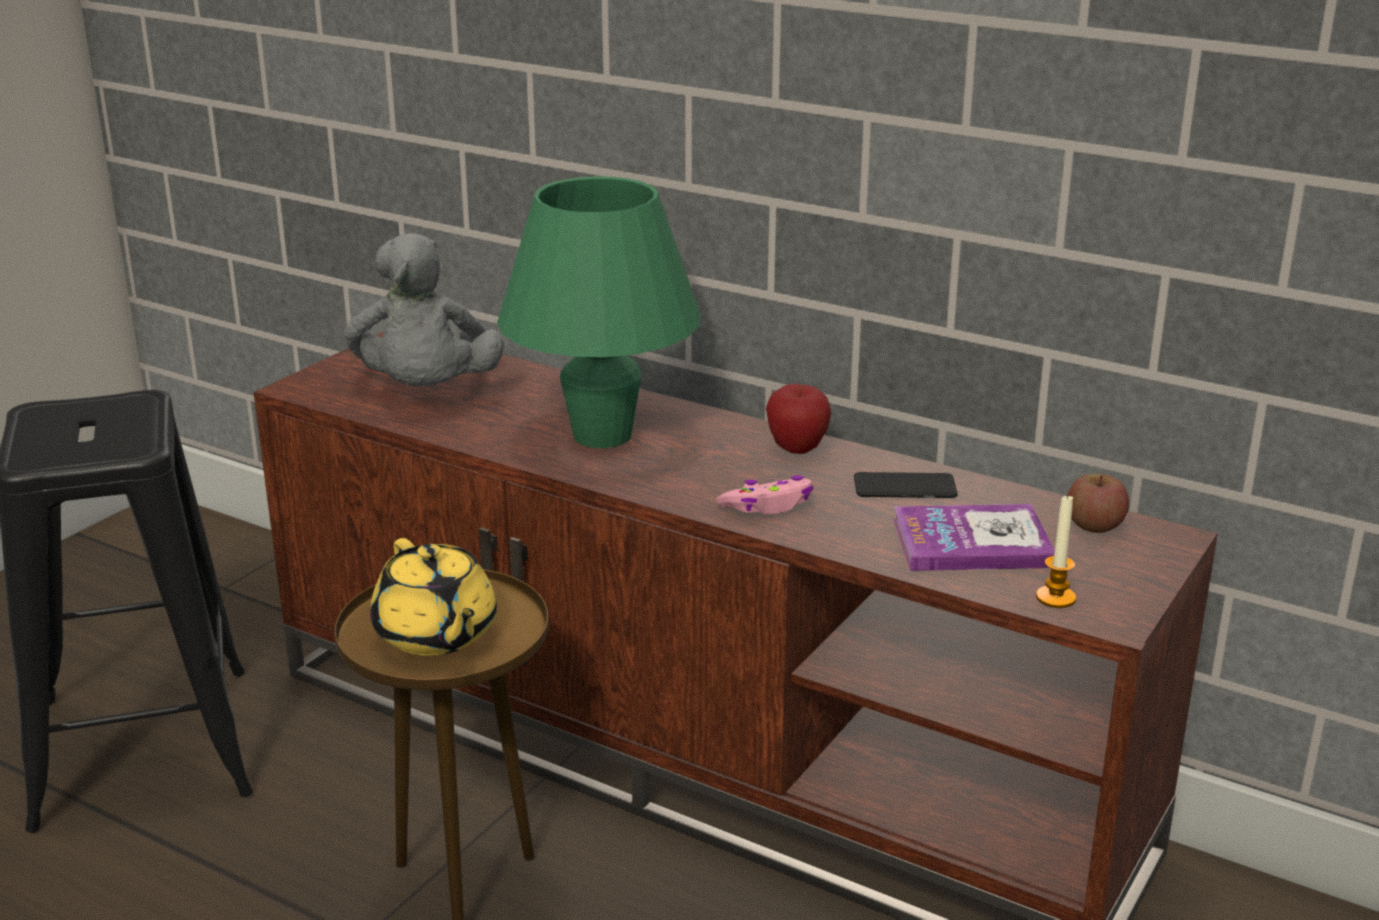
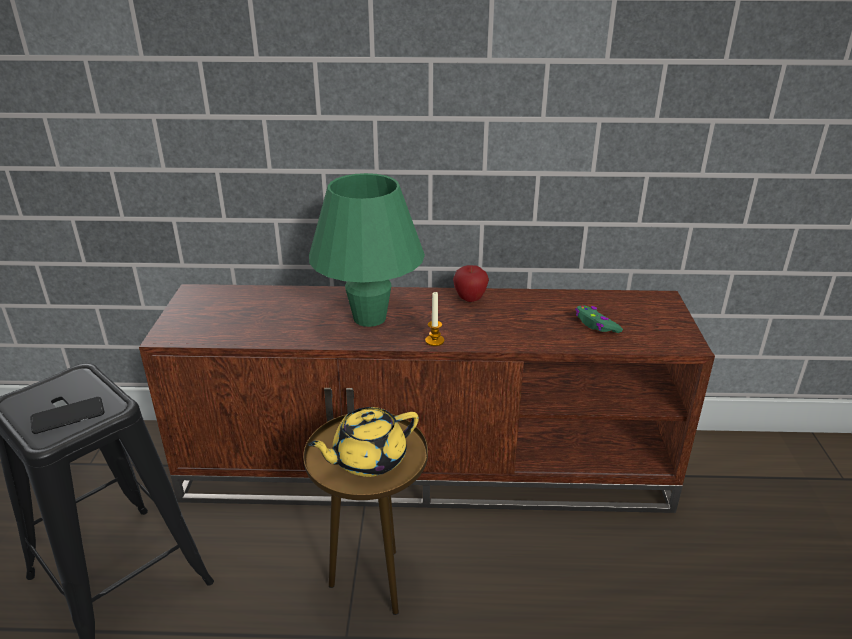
camera: 30 degrees left, 5 degrees up
grey plush toy [344,233,505,387] -> none
yellow teapot [370,538,497,656] -> yellow teapot turned 120 degrees clockwise [308,407,419,477]
pink game controller [717,475,813,515] -> none
phone [854,472,958,498] -> phone moved to [30,397,105,434]
book [893,504,1055,571] -> green game controller [575,306,623,333]
candle [1036,494,1076,608] -> candle moved to [425,292,444,346]
apple [1068,474,1129,533] -> none

